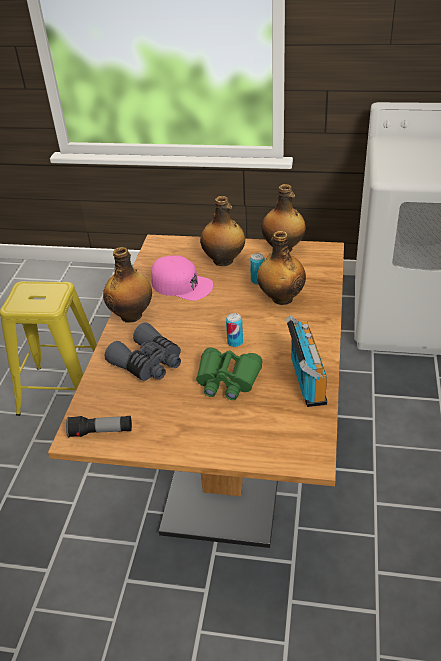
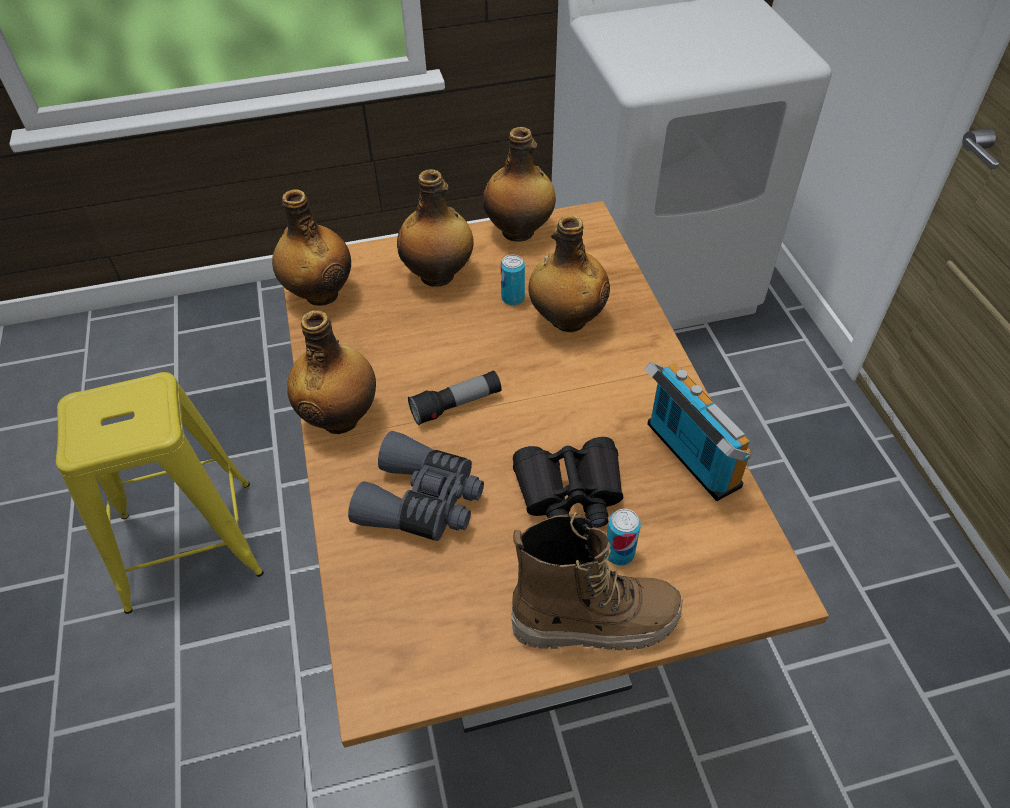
camera: 25 degrees left, 10 degrees up
flashlight [66,416,132,438] -> flashlight moved to [408,370,502,425]
pink cap [151,255,213,301] -> none
green binoculars [196,348,262,400] -> black binoculars [513,437,623,528]
can [226,313,243,347] -> can moved to [606,509,641,565]
none -> bottle [272,189,351,306]
none -> boot [511,512,683,650]

